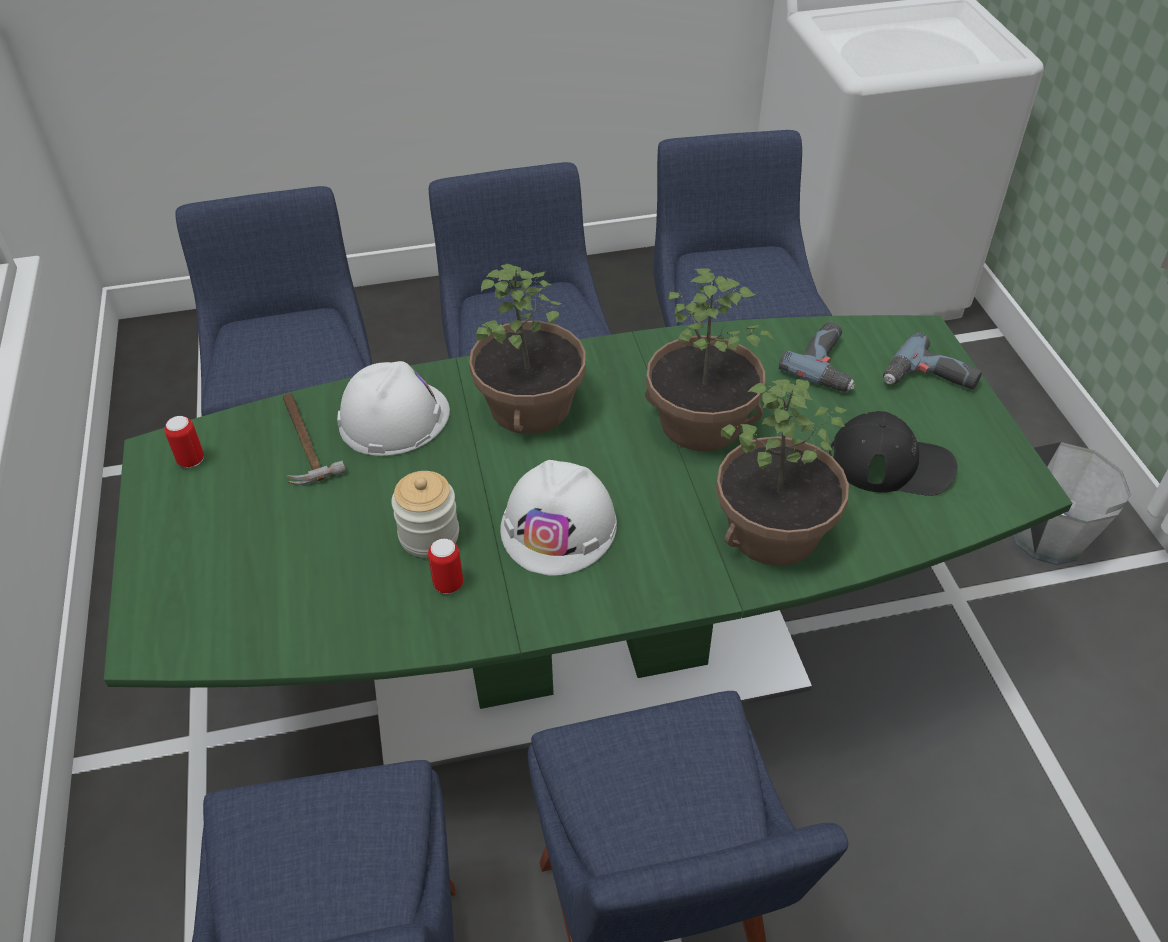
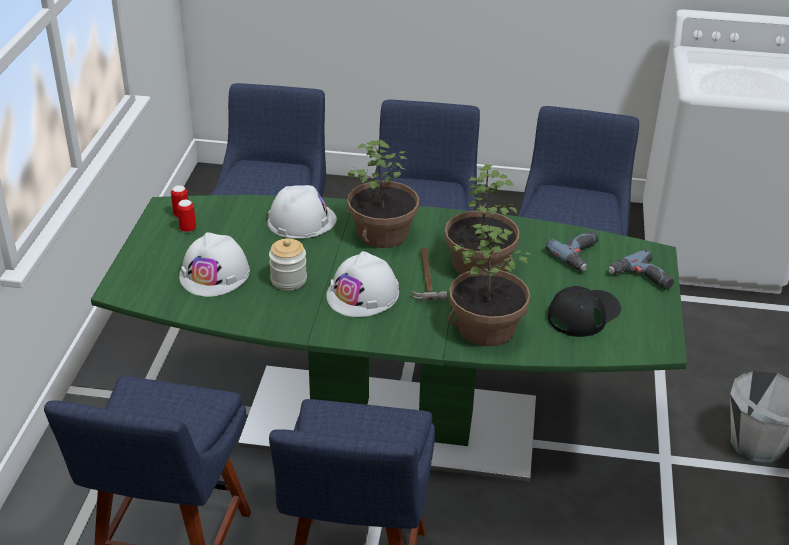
camera: 20 degrees right, 10 degrees down
hammer [283,393,346,485] -> hammer moved to [411,248,447,300]
can [428,538,463,594] -> can moved to [177,200,196,232]
black cap [829,411,958,496] -> black cap turned 75 degrees counterclockwise [548,286,621,337]
none -> white hard hat [179,232,250,297]

